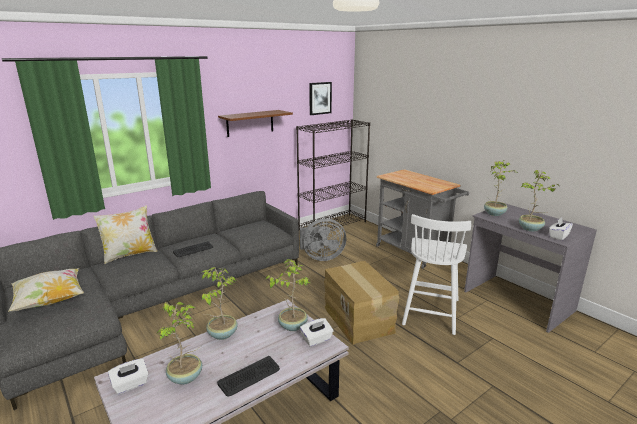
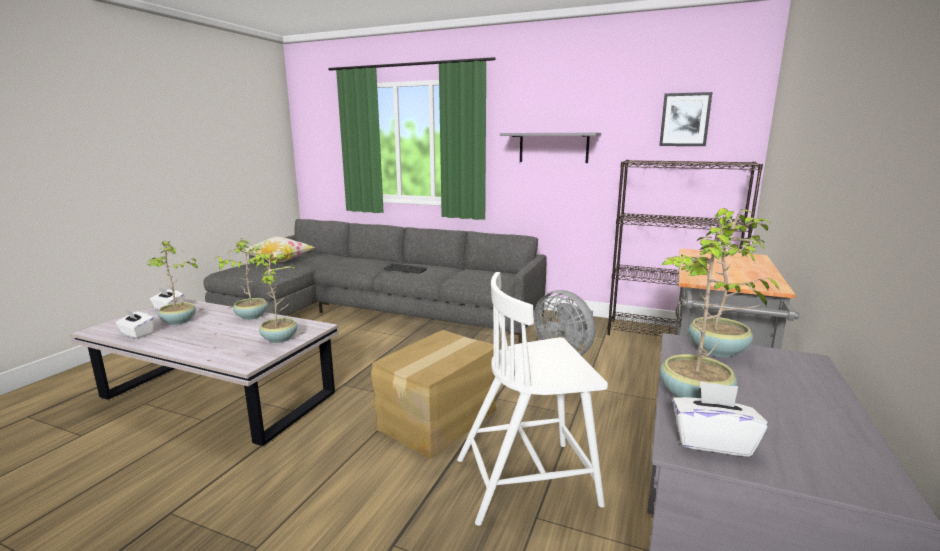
camera: 60 degrees right, 5 degrees down
pillow [94,205,157,264] -> none
keyboard [217,356,280,397] -> none
brown shelf [218,110,293,137] -> grey shelf [500,133,601,163]
white tissue box [300,318,333,347] -> white tissue box moved to [115,310,154,339]

